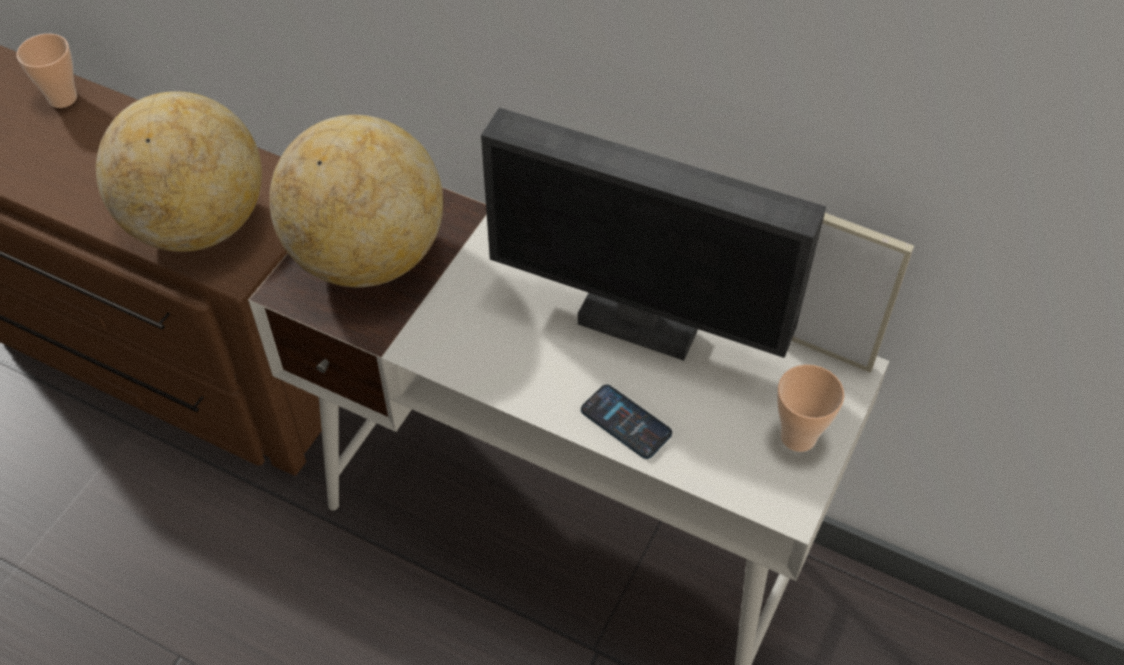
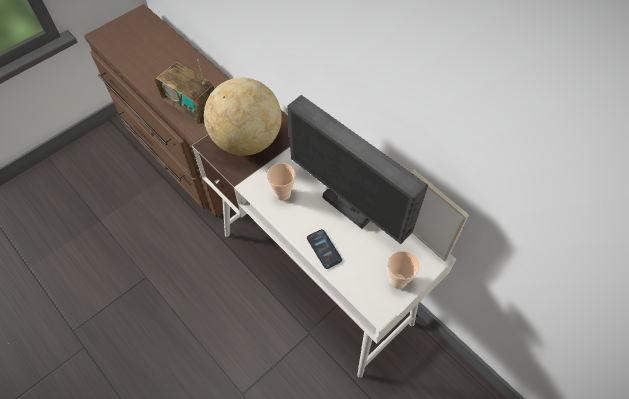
camera: 20 degrees right, 5 degrees up
cup [17,34,77,108] -> cup moved to [267,163,295,201]
globe [96,91,262,252] -> radio [155,59,215,122]

